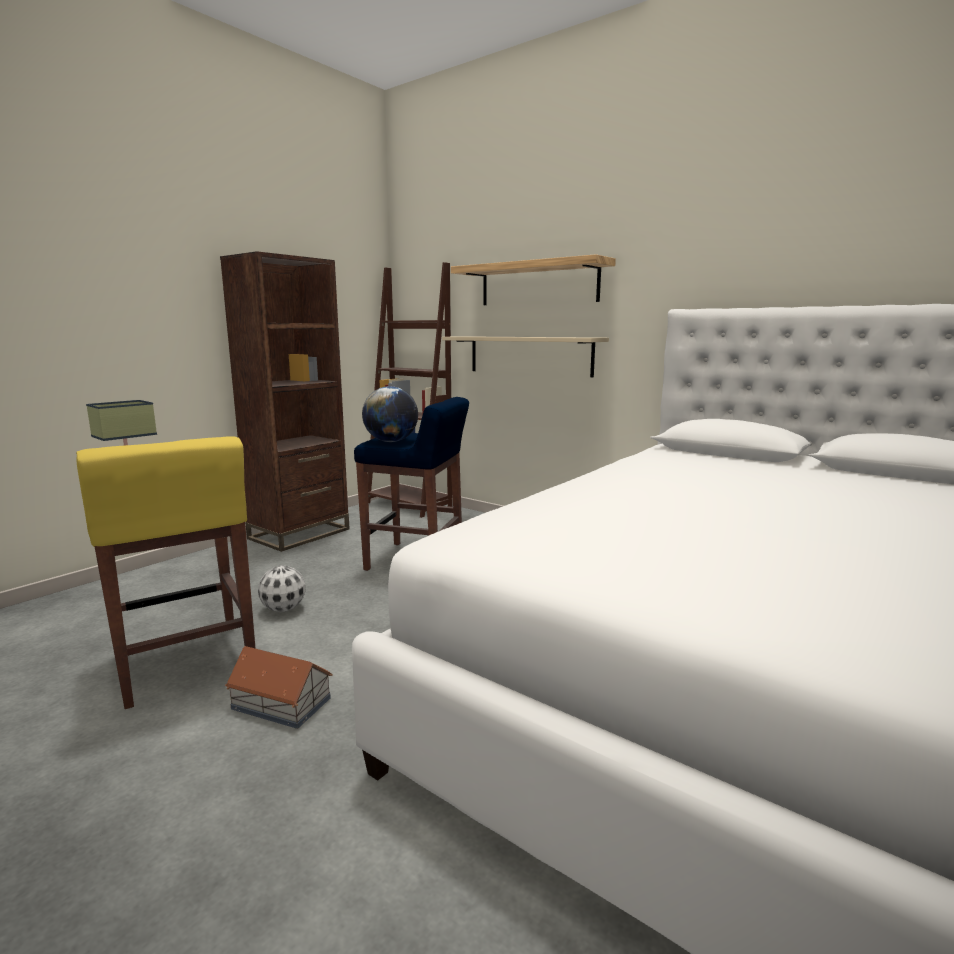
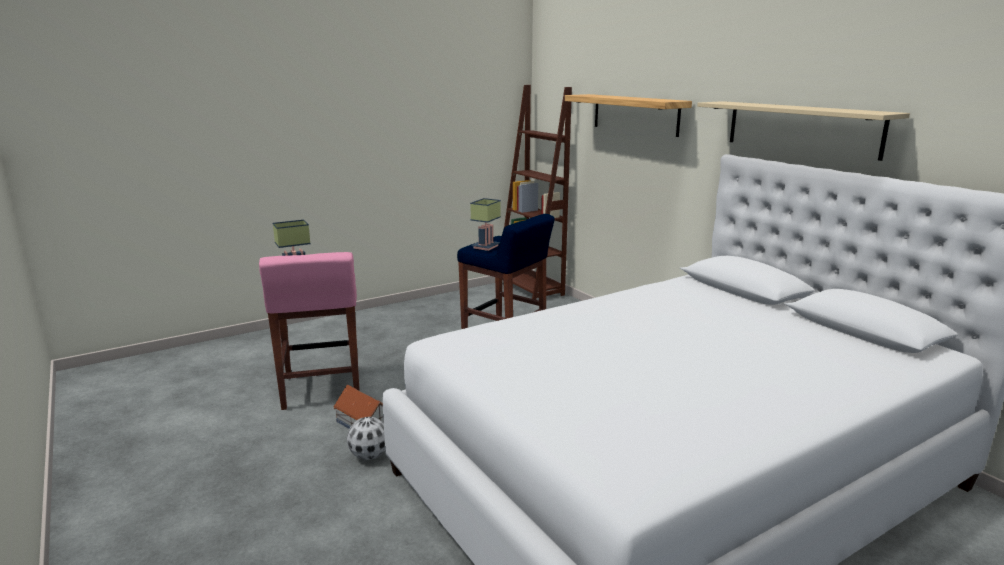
camera: 20 degrees right, 5 degrees up
yellow stool [76,436,256,709] -> pink stool [259,252,360,410]
brown bookcase [220,251,350,552] -> none
football [258,565,306,612] -> football moved to [347,417,385,460]
globe [362,386,418,442] -> table lamp [470,198,501,251]
beige shelf [442,336,609,377] -> beige shelf moved to [697,101,910,161]

